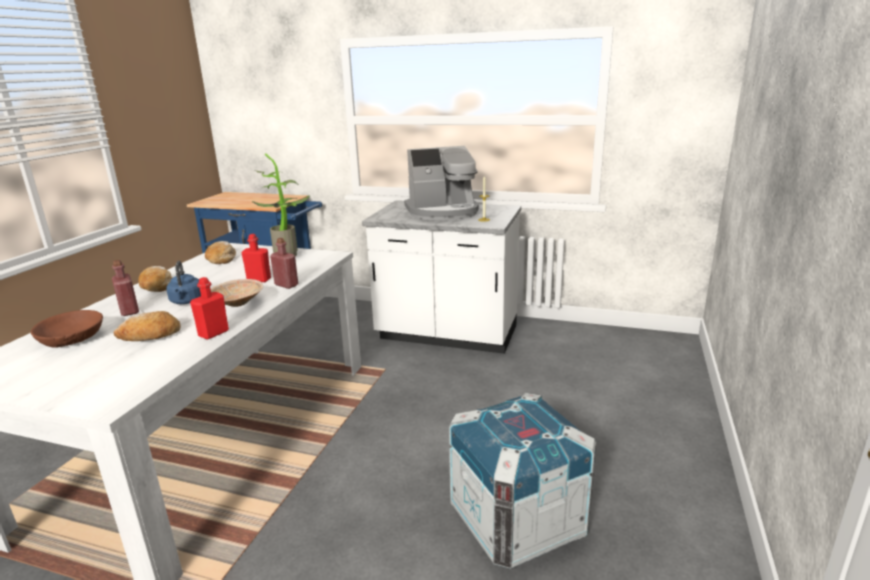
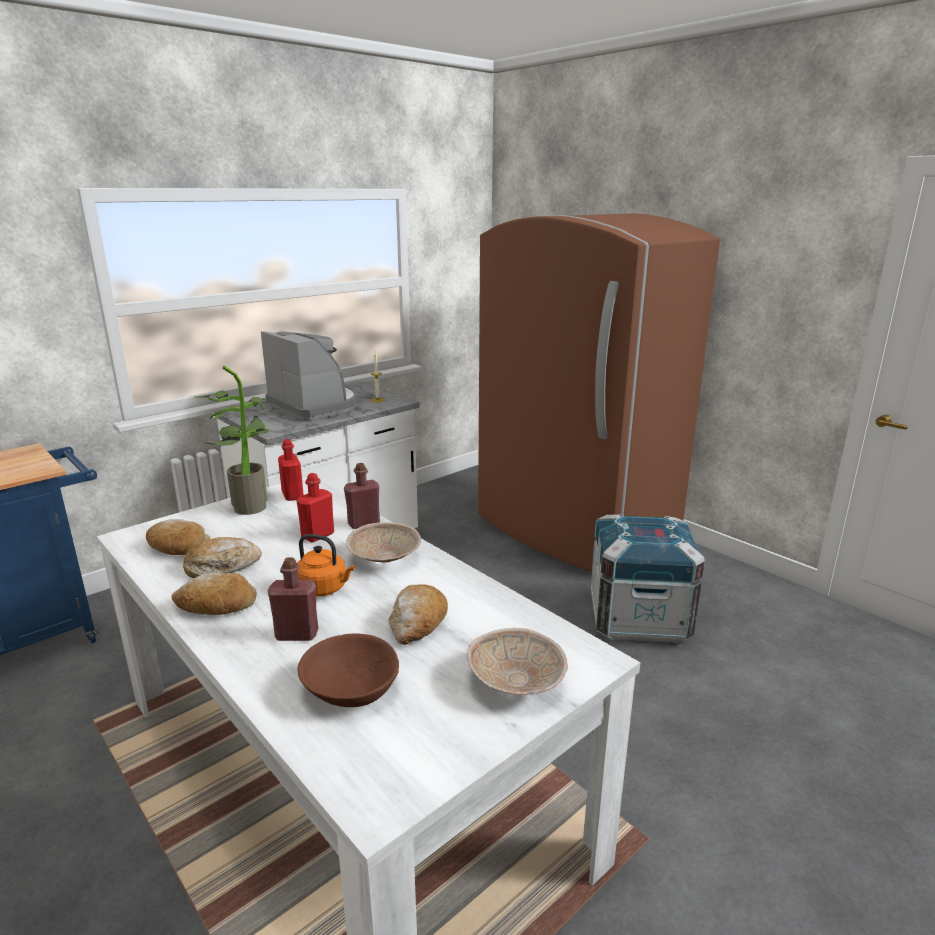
camera: 60 degrees left, 0 degrees up
blue kettle [166,261,201,304] -> orange kettle [297,534,355,597]
red bottle [190,277,229,339] -> red bottle moved to [278,439,304,501]
coffee machine [404,146,479,220] -> coffee machine turned 60 degrees counterclockwise [261,331,359,421]
none -> bread [183,537,262,578]
none -> beige bowl [467,628,568,695]
none -> brown fridge [478,213,720,572]

